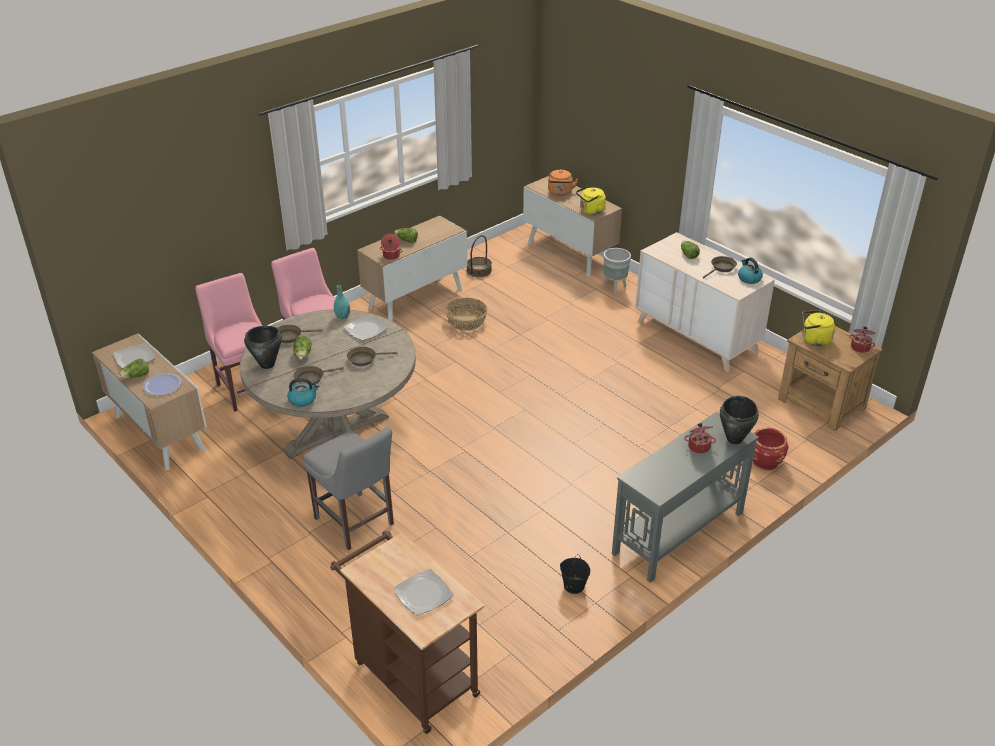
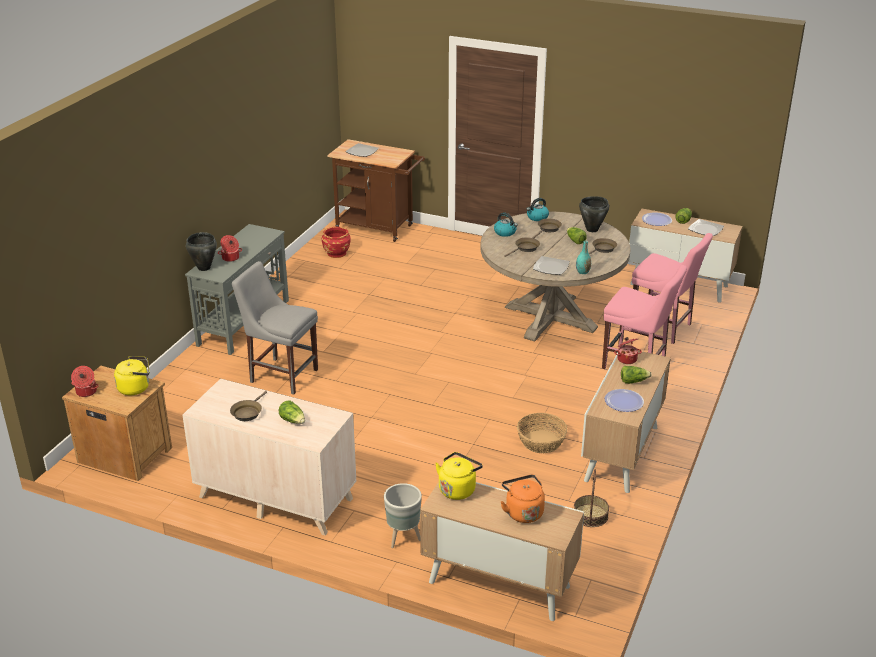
camera: 155 degrees right, 5 degrees down
grey chair [303,427,394,550] -> grey chair moved to [232,261,318,394]
black bucket [560,554,590,594] -> none
kettle [738,258,763,284] -> kettle moved to [494,212,518,237]
red planter [753,428,788,470] -> red planter moved to [322,227,351,258]
none -> plate [605,389,644,412]

